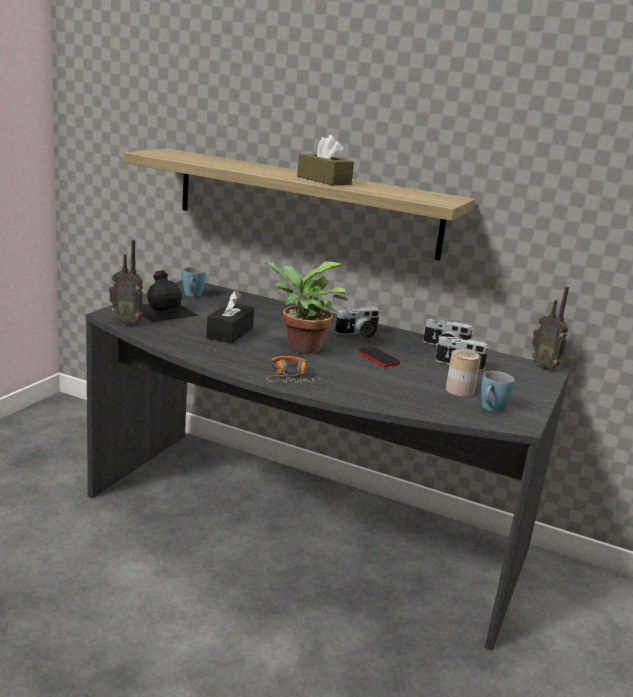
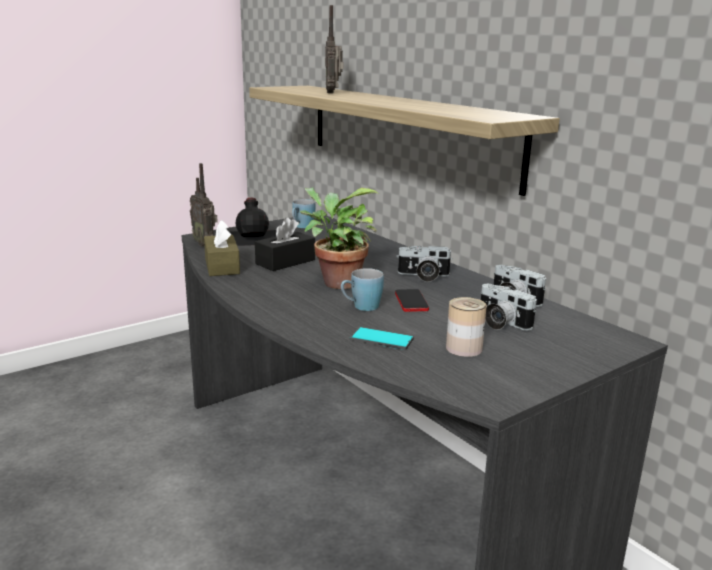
camera: 30 degrees right, 0 degrees up
headphones [266,356,321,383] -> none
brown tissue box [297,135,354,185] -> brown tissue box moved to [204,220,240,276]
blue mug [481,371,514,412] -> blue mug moved to [341,268,384,311]
radio [532,286,569,370] -> radio moved to [325,5,343,93]
none -> phone [350,327,414,350]

